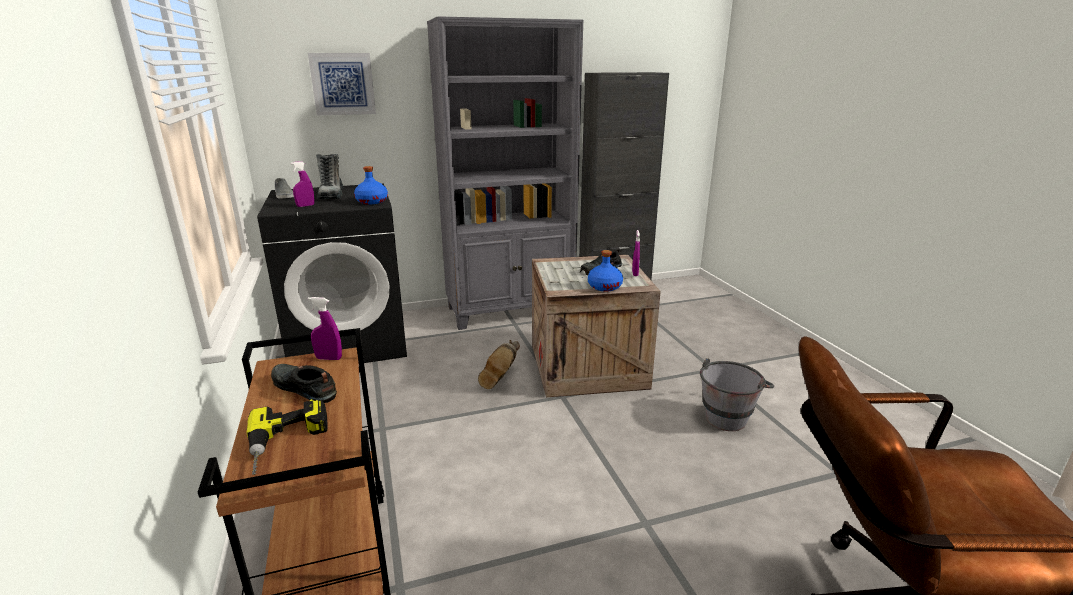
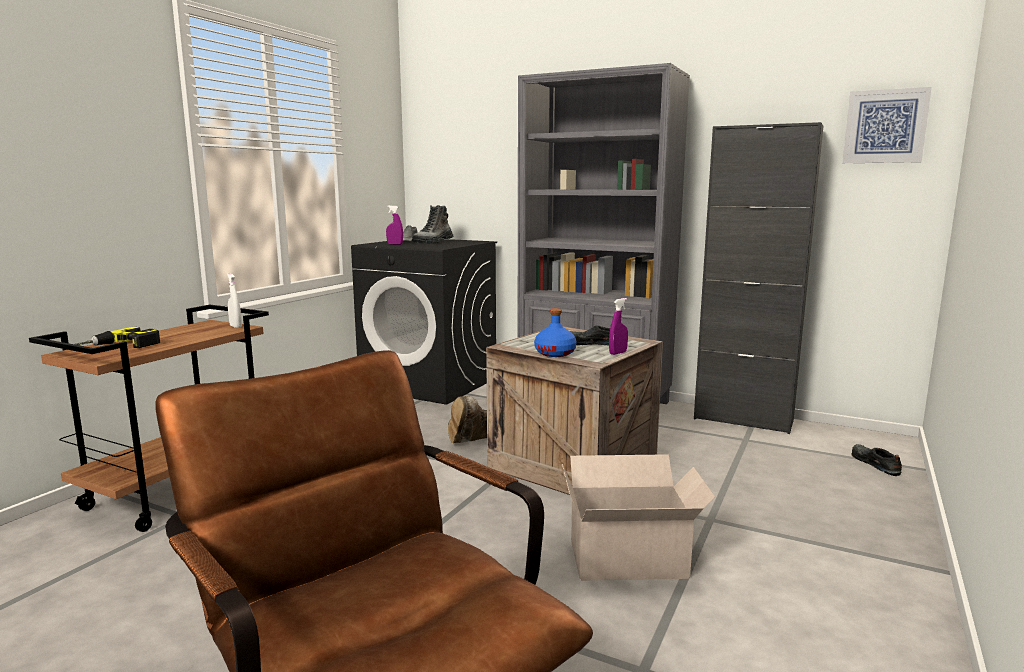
camera: 45 degrees right, 10 degrees down
black shoe [271,364,337,403] -> black shoe moved to [852,444,902,476]
picture [308,53,376,115] -> picture moved to [842,87,932,163]
purple spray bottle [308,297,342,360] -> white spray bottle [227,273,242,328]
blue bottle [354,166,388,204] -> none
grey bucket [700,358,774,431] -> cardboard box [562,454,715,581]

